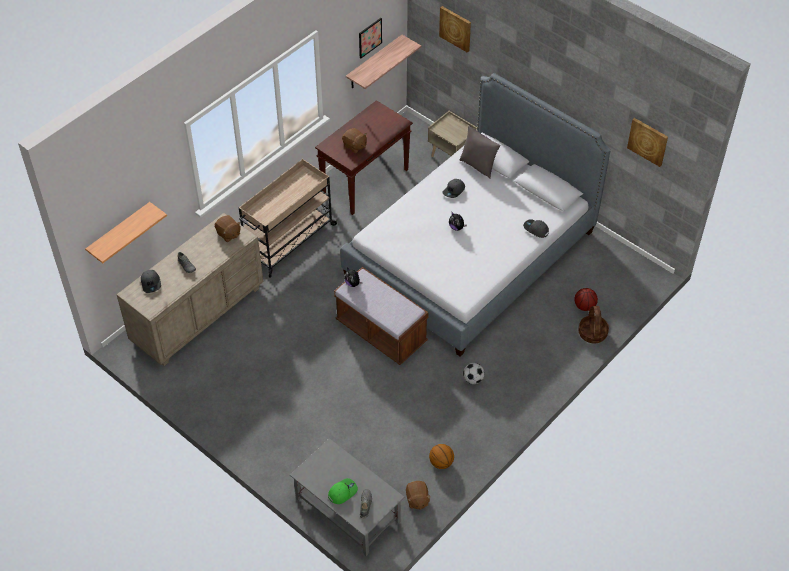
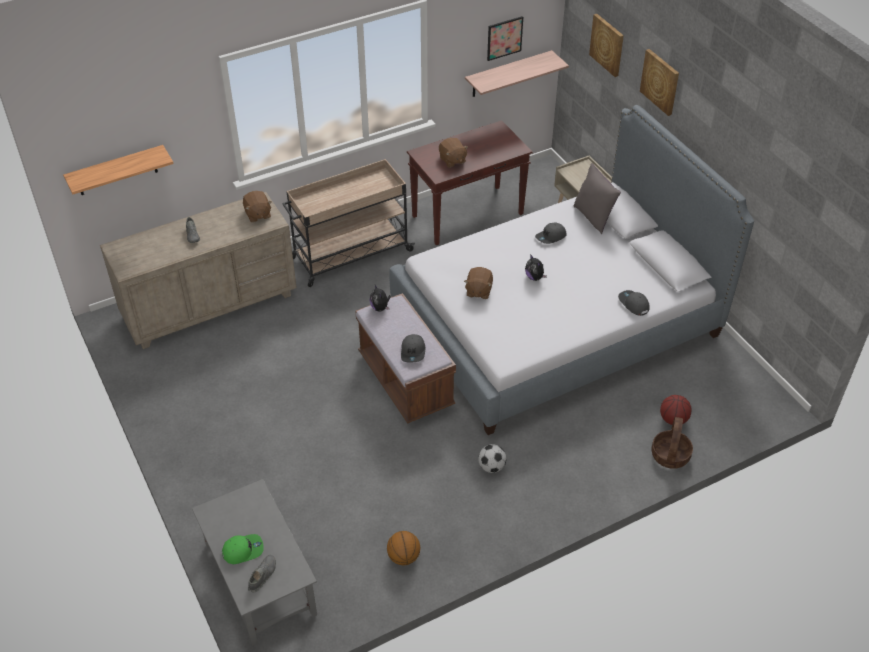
camera: 20 degrees right, 5 degrees down
grey cap [141,270,161,293] -> grey cap moved to [401,334,425,363]
brown plush toy [406,481,431,510] -> brown plush toy moved to [464,267,493,299]
picture [627,118,668,167] -> picture moved to [640,49,679,116]

